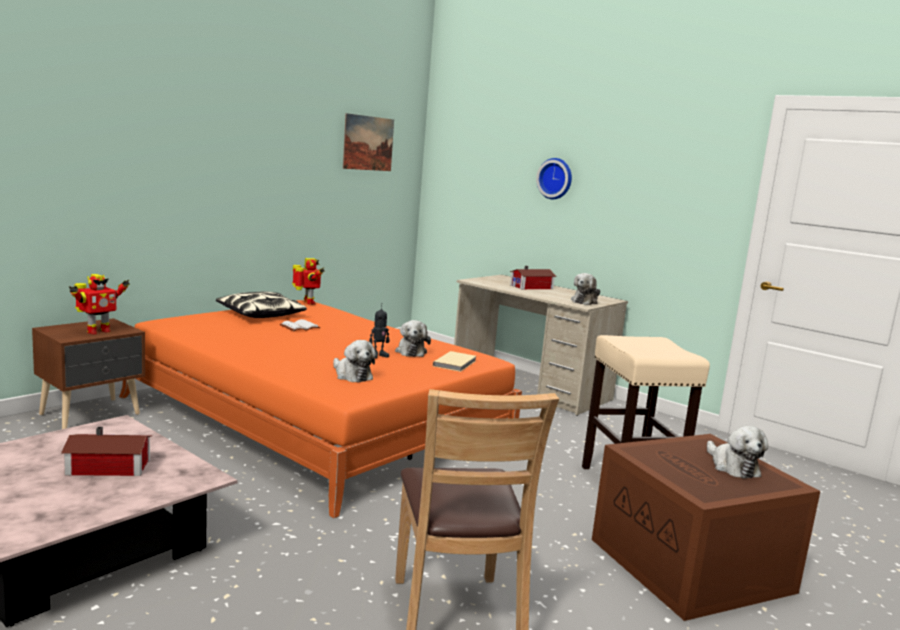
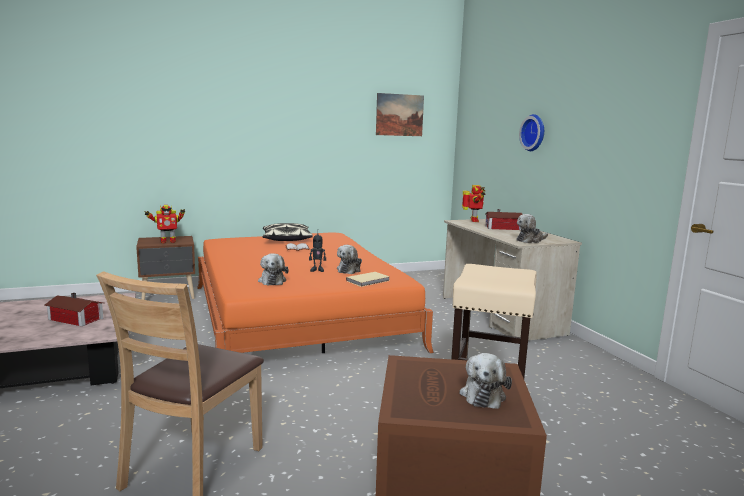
camera: 30 degrees right, 0 degrees up
toy robot [292,258,325,305] -> toy robot moved to [462,185,486,222]

